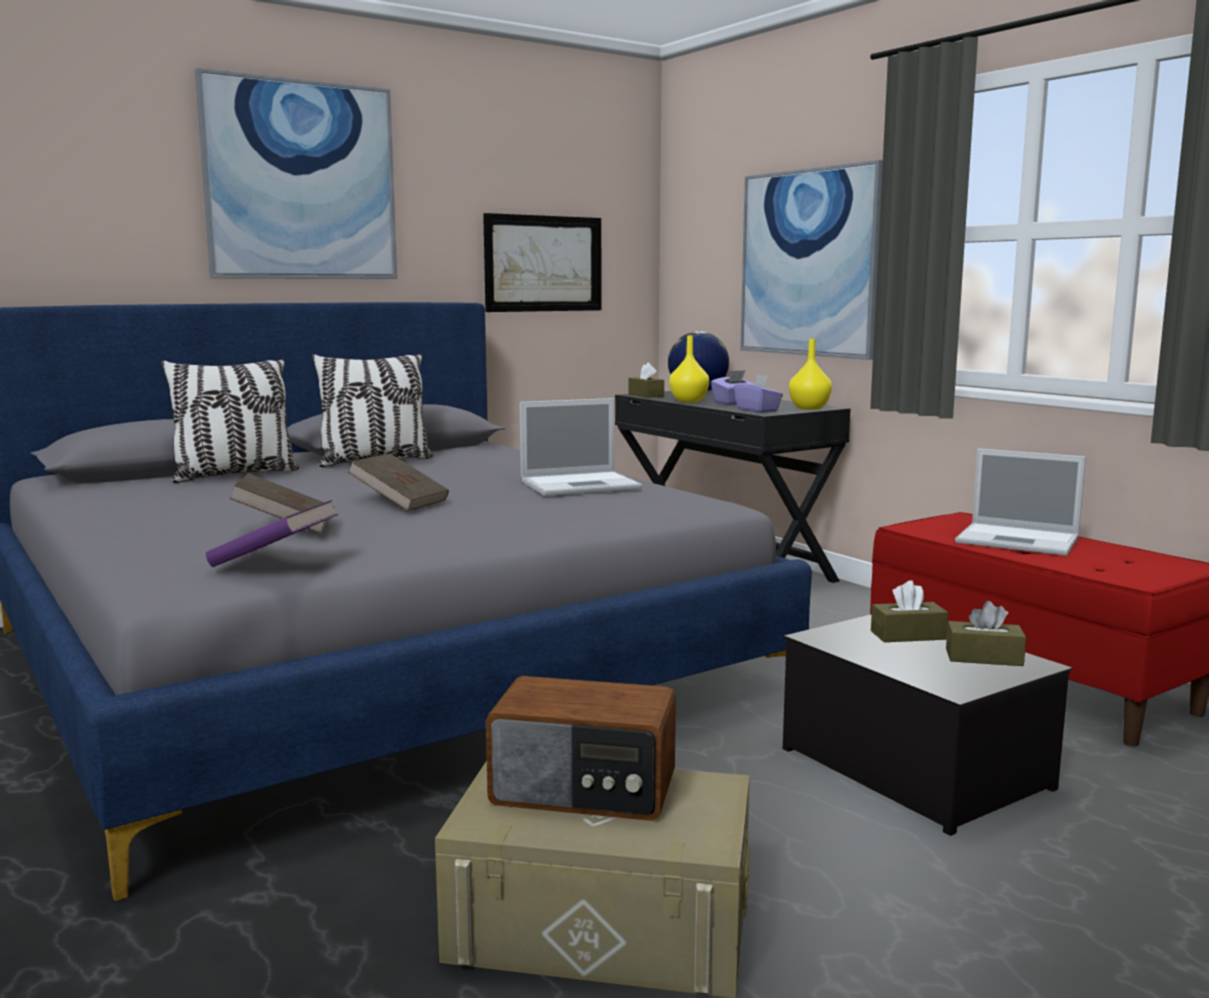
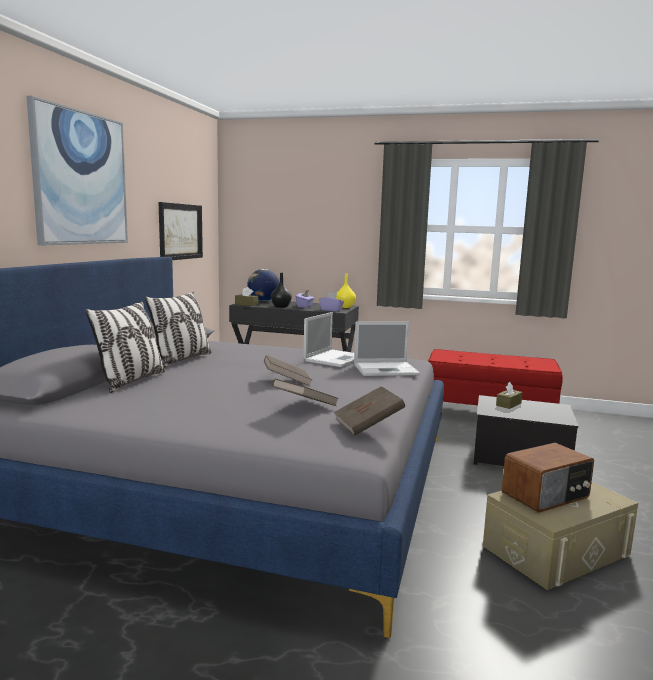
camera: 40 degrees left, 0 degrees up
purple book [206,500,339,567] -> brown book [334,386,405,436]
yellow vase [669,335,709,402] -> black vase [271,273,292,308]
picture [740,160,883,360] -> none
brown tissue box [946,601,1026,666] -> none
laptop [955,449,1086,556] -> laptop moved to [354,321,420,376]

